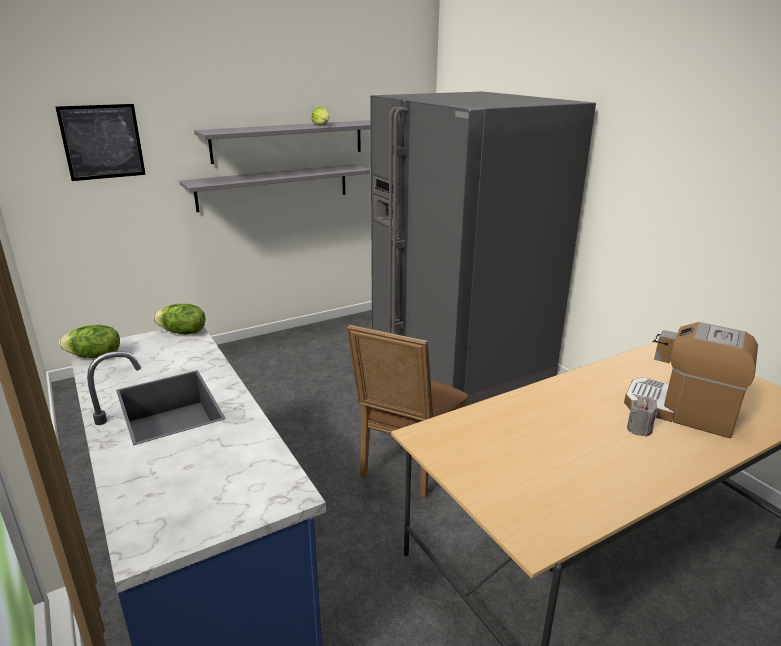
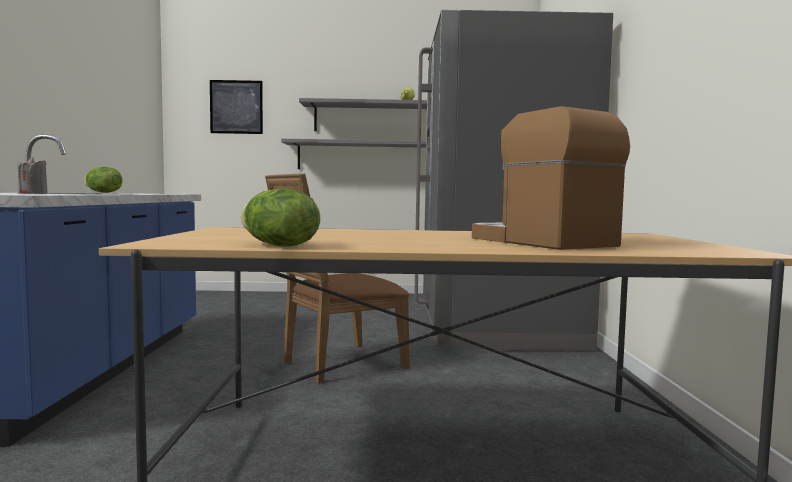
camera: 30 degrees right, 20 degrees down
lettuce [153,304,205,334] -> lettuce moved to [241,188,320,247]
grey candle [627,397,658,437] -> grey candle moved to [17,157,48,194]

